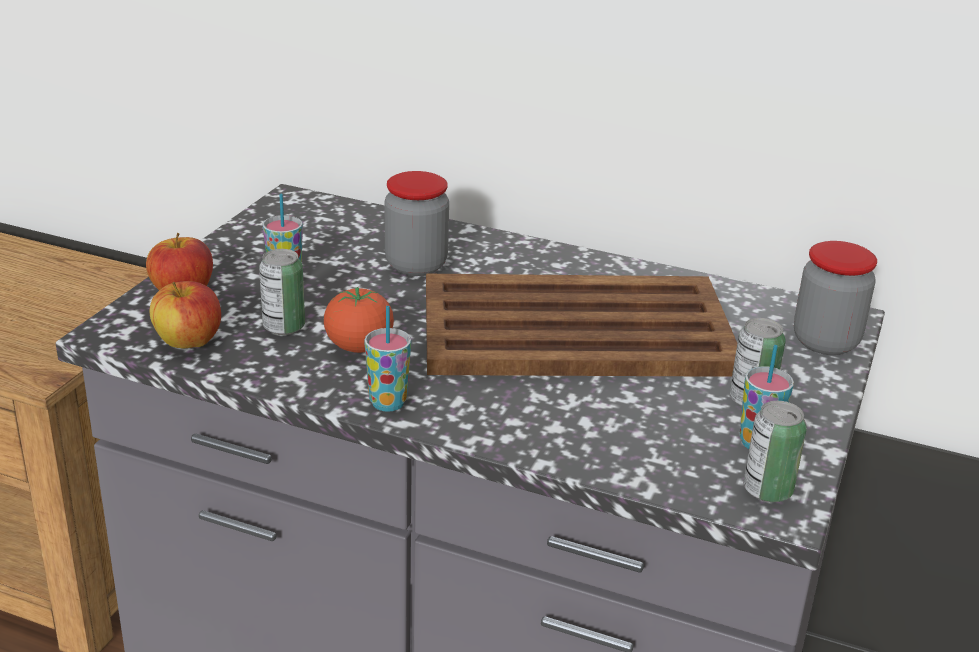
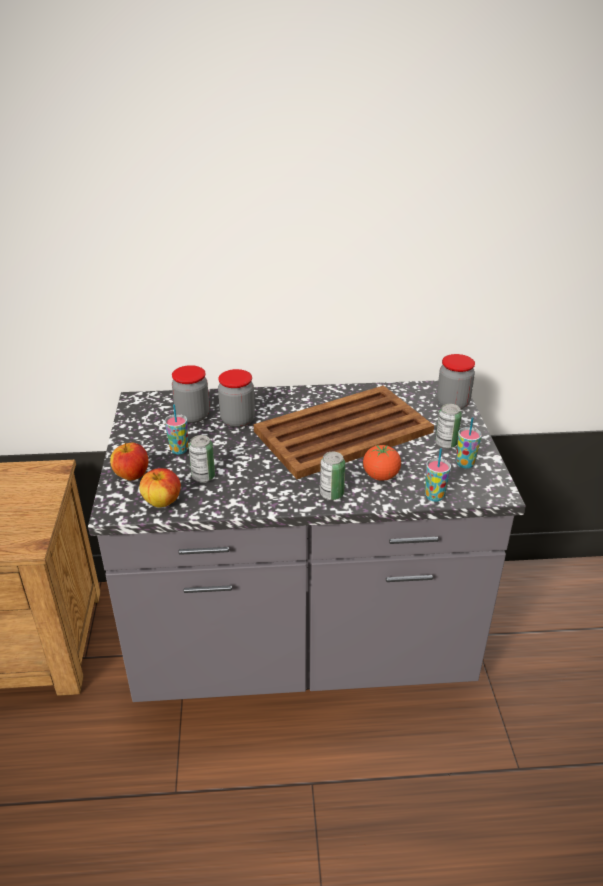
camera: 25 degrees left, 5 degrees up
tomato [324,287,394,353] -> tomato moved to [363,445,401,481]
cup [364,306,411,412] -> cup moved to [425,448,451,502]
can [743,401,807,502] -> can moved to [320,452,345,500]
none -> jar [172,365,210,423]

